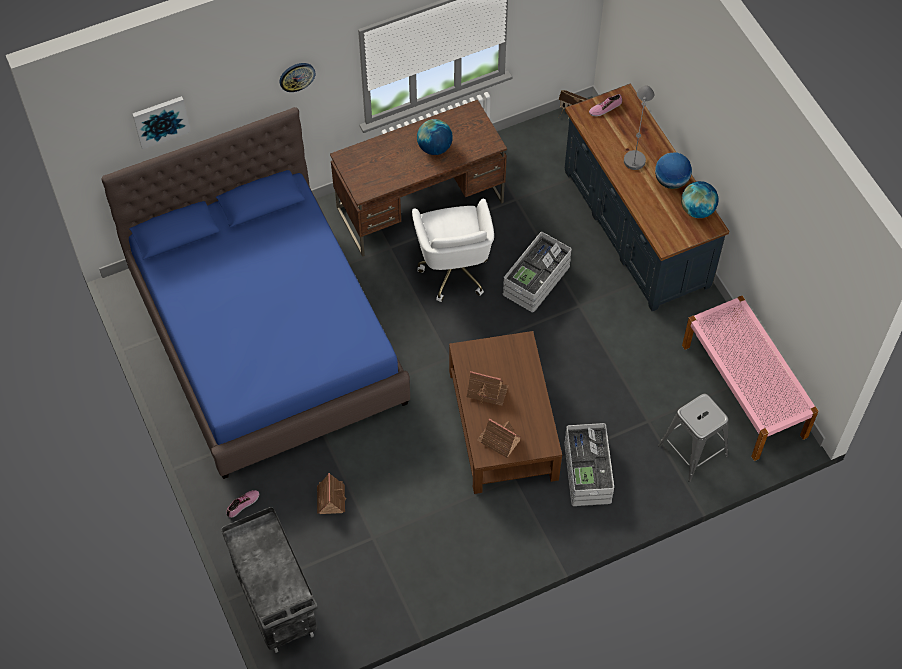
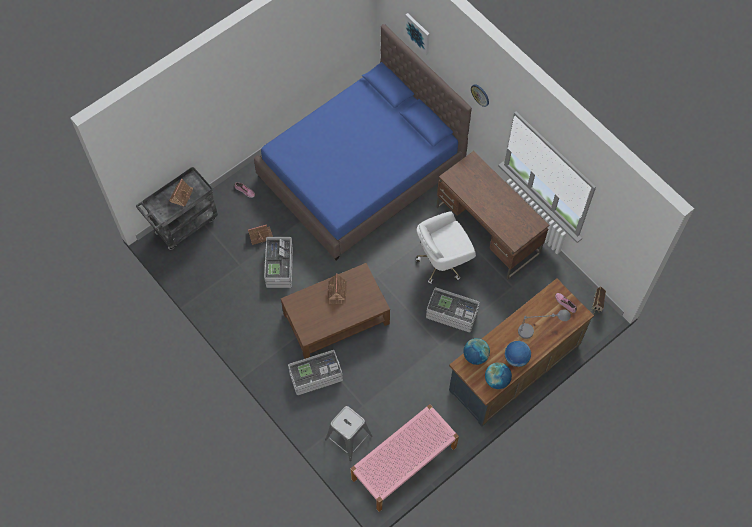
camera: 75 degrees right, 5 degrees up
globe [417,119,453,155] -> globe moved to [463,338,490,365]
toy house [477,418,522,458] -> toy house moved to [169,179,193,207]
none -> grey storage box [264,237,293,288]

